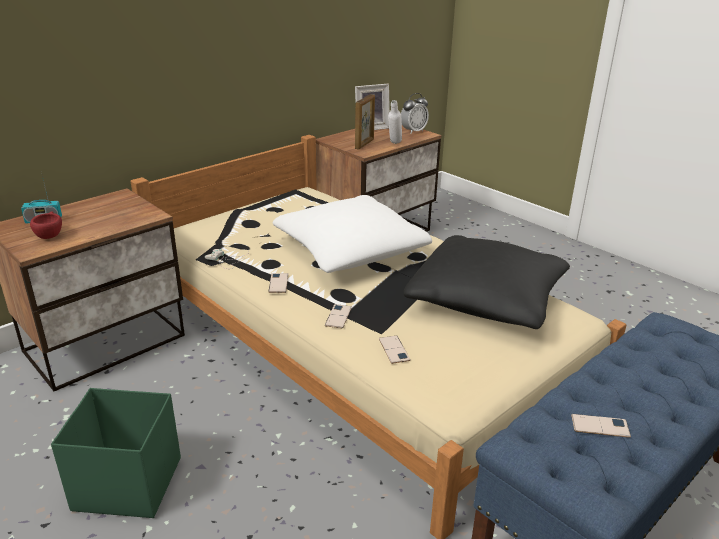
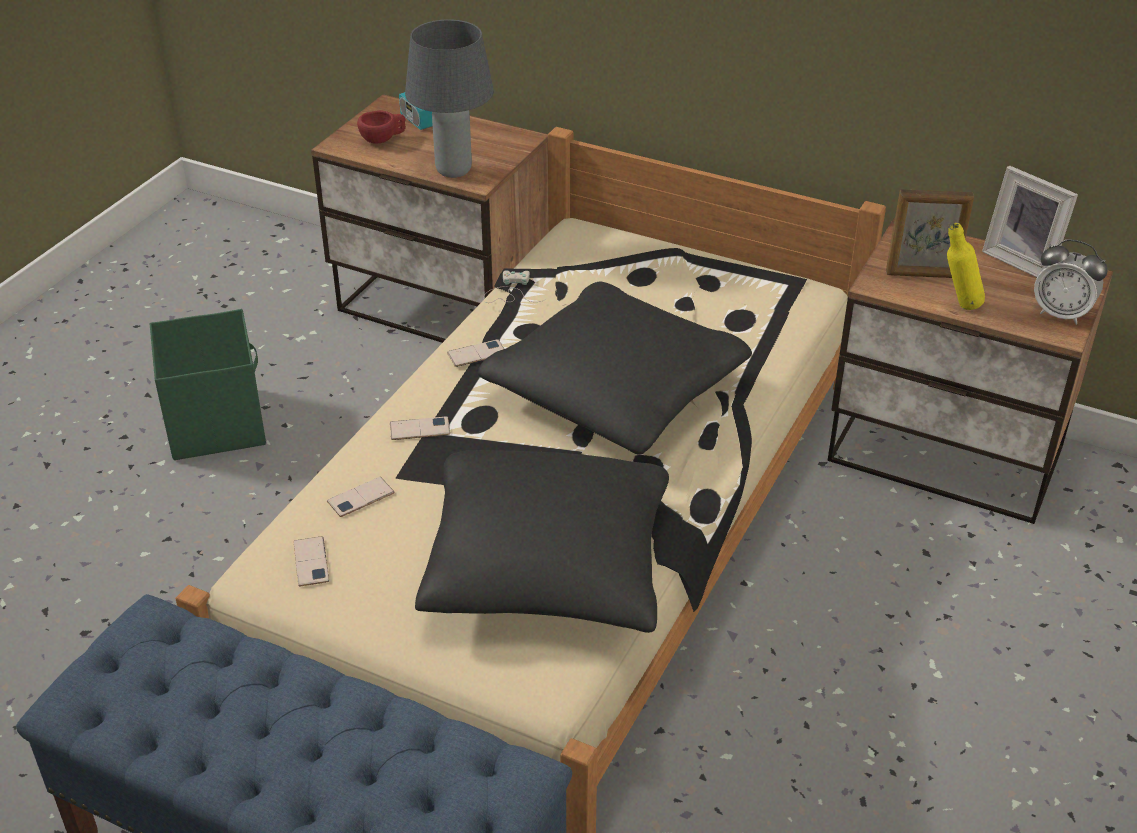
camera: 70 degrees right, 10 degrees up
white pillow [273,195,432,273] -> black pillow [478,282,752,455]
white bottle [388,100,402,144] -> yellow bottle [947,223,985,310]
phone [571,414,631,438] -> phone moved to [294,536,329,587]
none -> grey table lamp [405,19,494,178]

